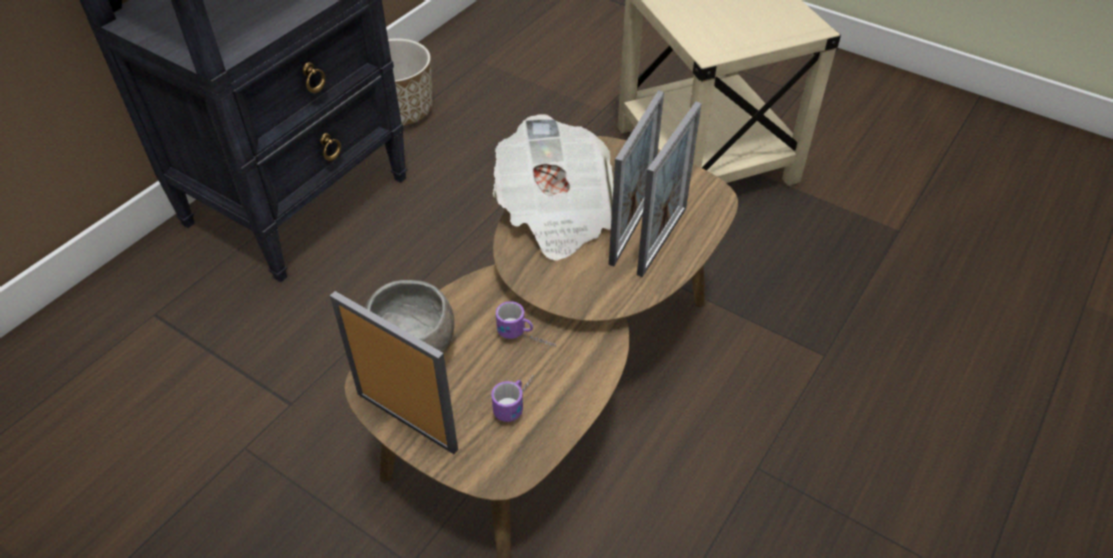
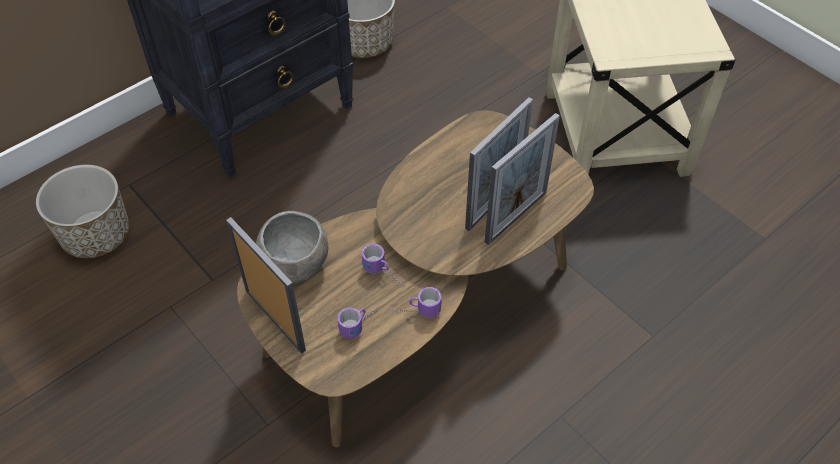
camera: 15 degrees right, 5 degrees up
newspaper [493,114,614,261] -> none
none -> planter [36,165,129,258]
none -> mug [390,287,442,318]

